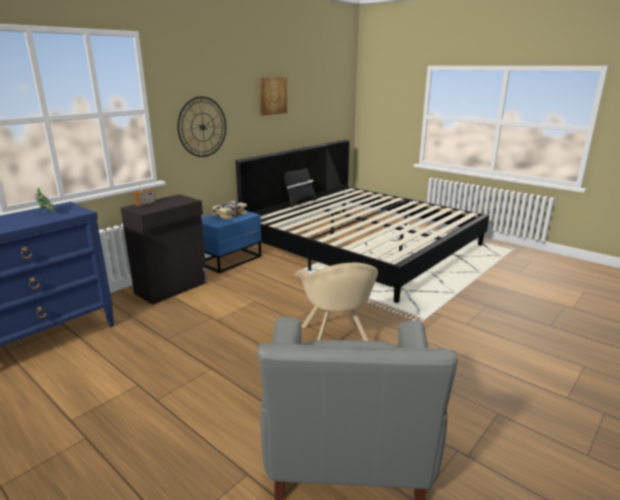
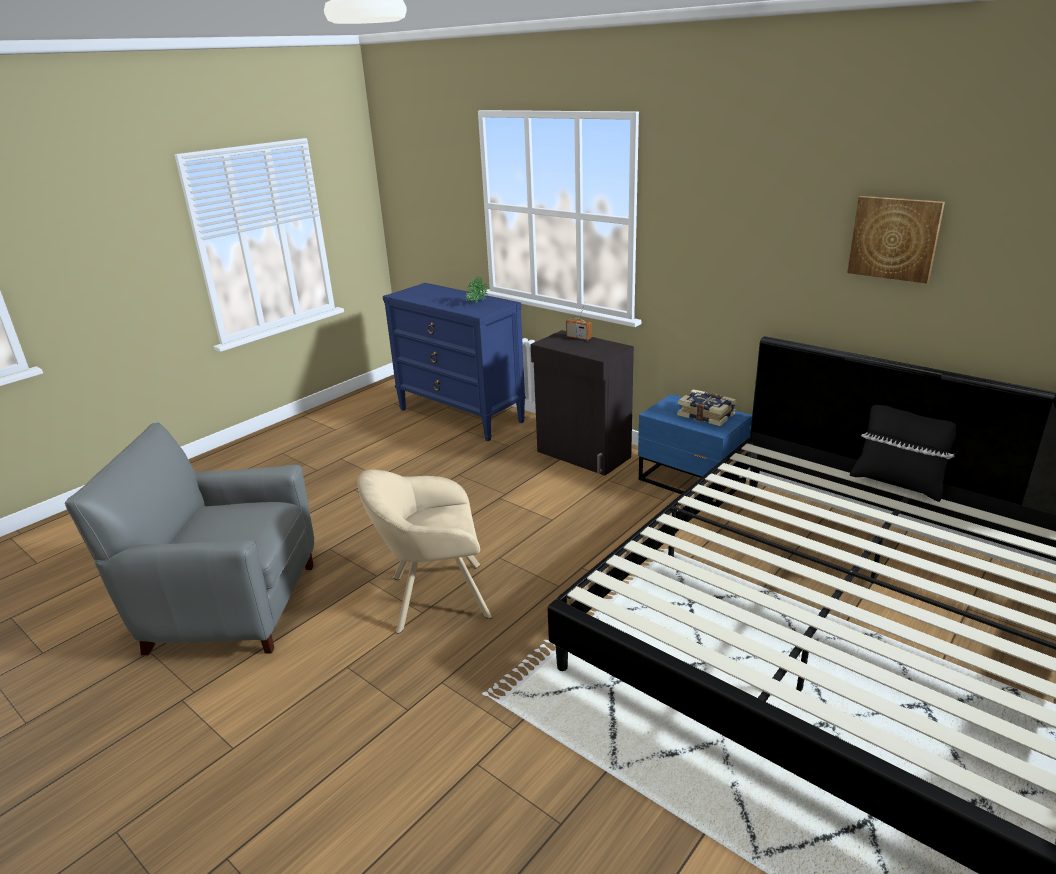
camera: 90 degrees right, 5 degrees up
wall clock [177,96,226,157] -> none

